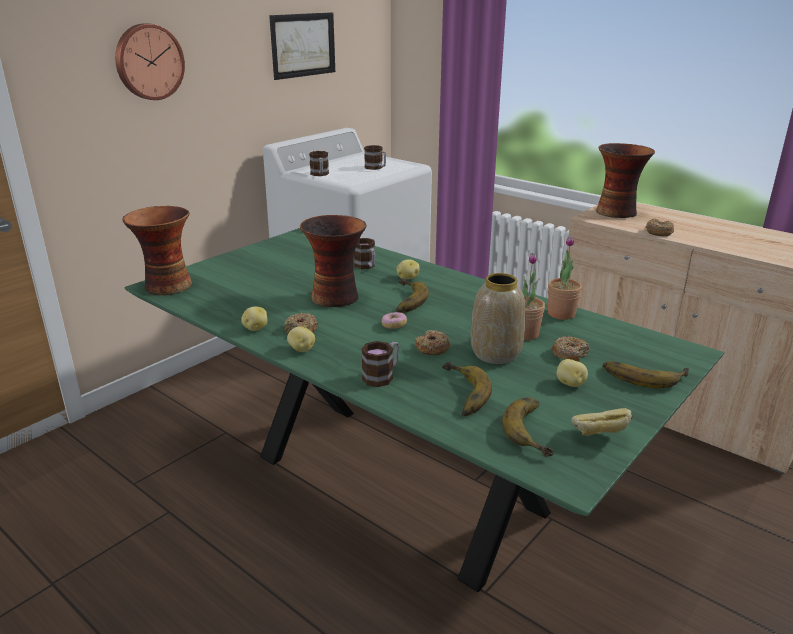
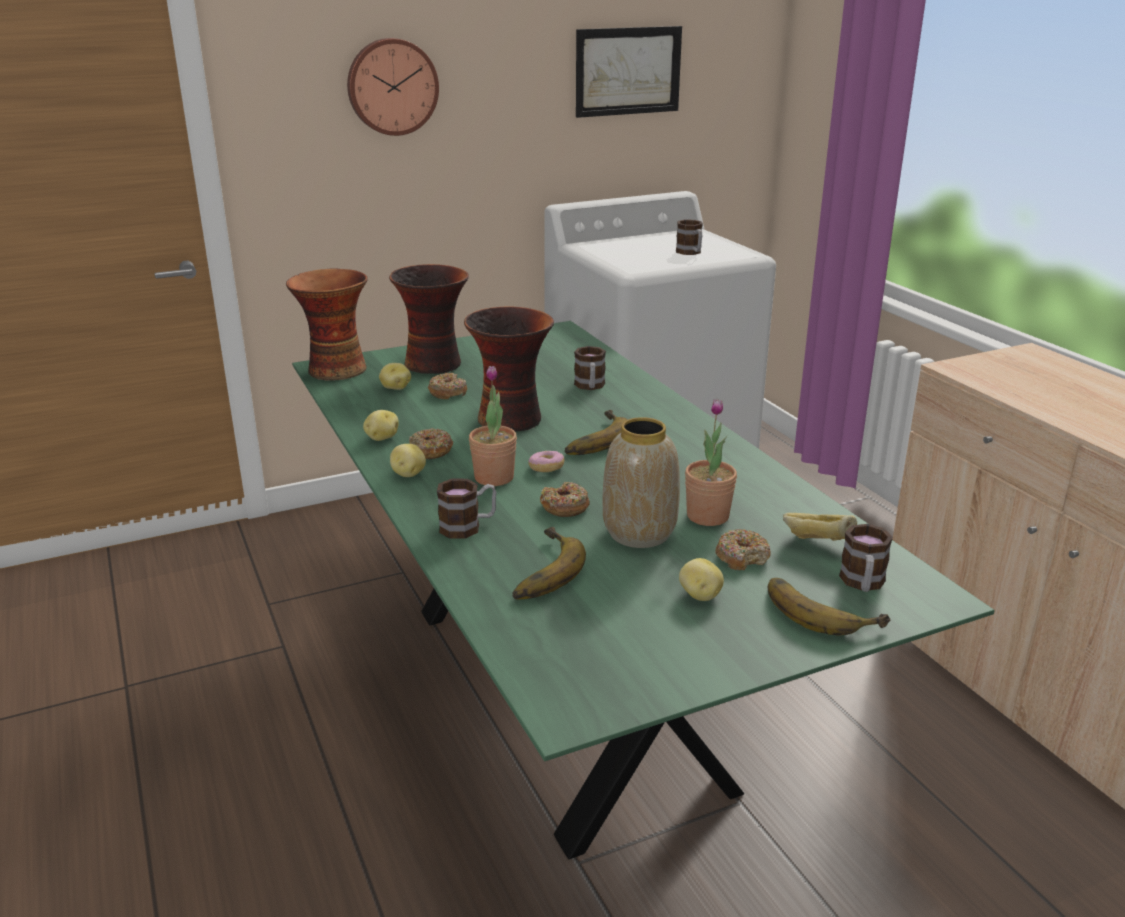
camera: 25 degrees right, 0 degrees up
mug [309,151,329,176] -> mug moved to [839,524,893,592]
potato [397,259,420,279] -> potato moved to [379,363,411,390]
banana [502,397,554,457] -> none
potted plant [548,236,582,320] -> potted plant moved to [469,366,517,486]
bread [571,408,633,436] -> bread moved to [783,513,857,541]
vase [596,143,655,218] -> vase moved to [389,264,469,374]
donut [646,219,674,236] -> donut moved to [428,373,467,399]

